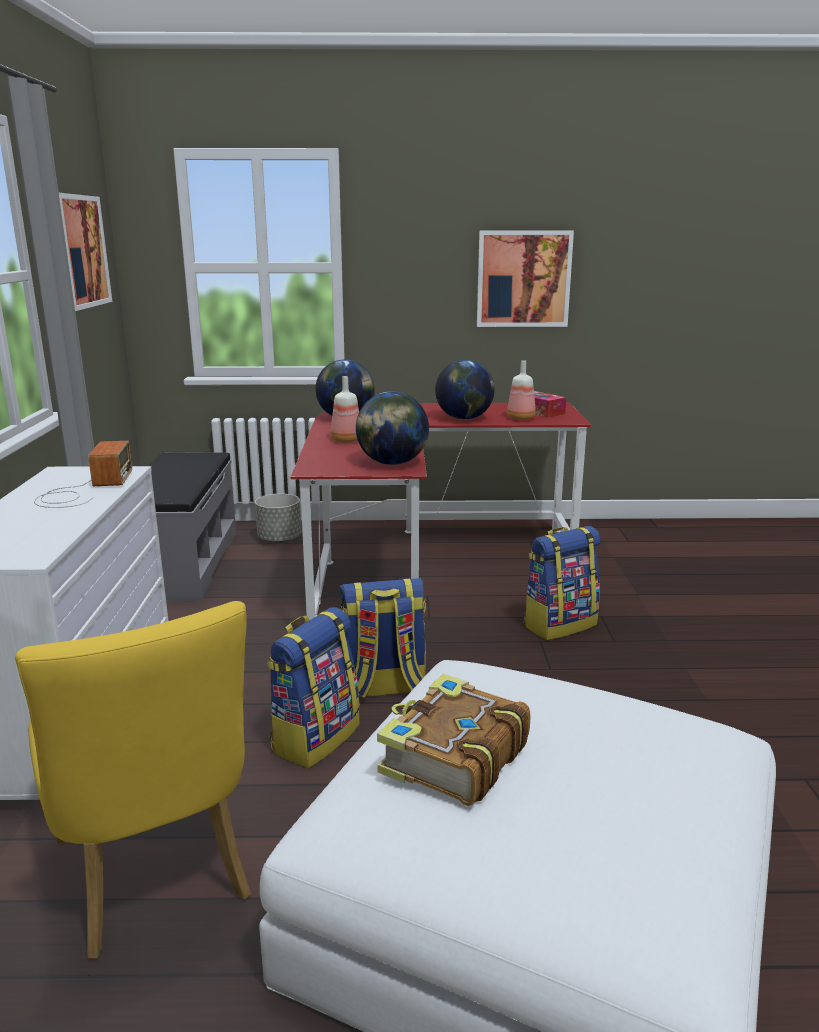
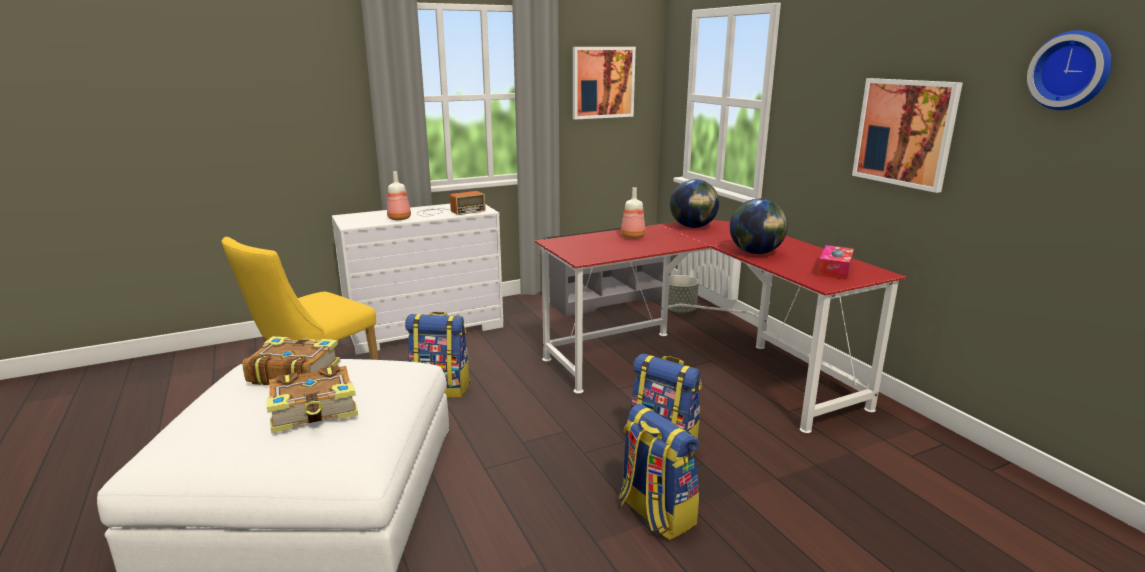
camera: 65 degrees right, 0 degrees up
backpack [340,578,426,698] -> backpack moved to [619,404,699,540]
globe [356,391,429,465] -> none
bottle [507,360,536,420] -> bottle moved to [387,171,411,220]
none -> book [267,365,358,433]
none -> wall clock [1027,30,1112,110]

